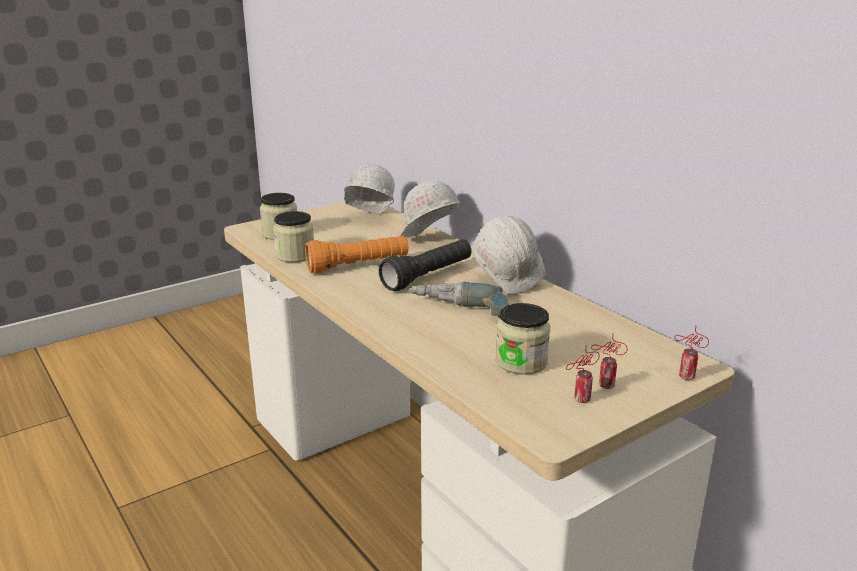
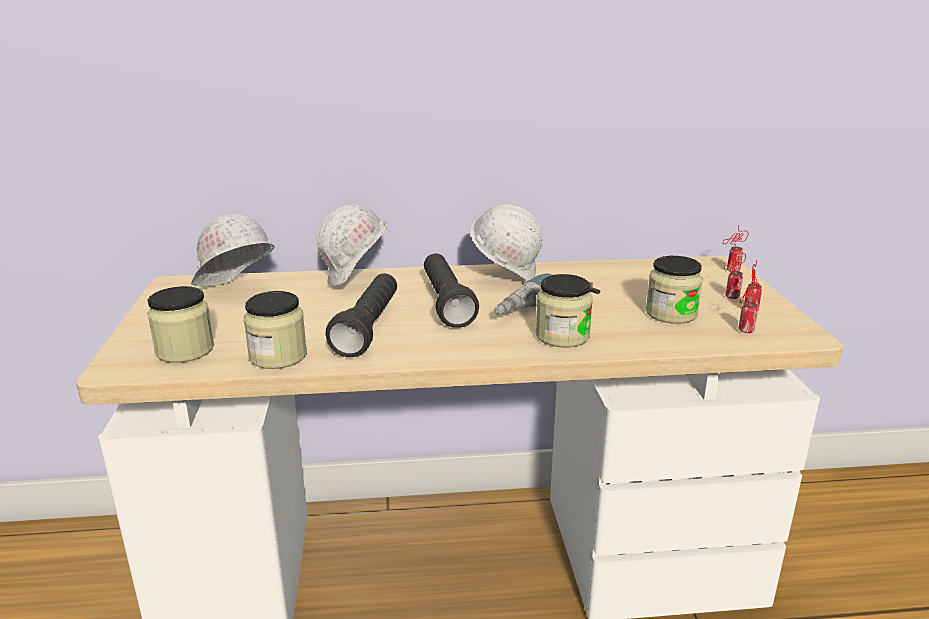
camera: 60 degrees left, 0 degrees up
orange flashlight [305,236,408,274] -> black flashlight [325,273,397,357]
none -> jar [536,274,593,348]
none -> can [738,277,759,333]

